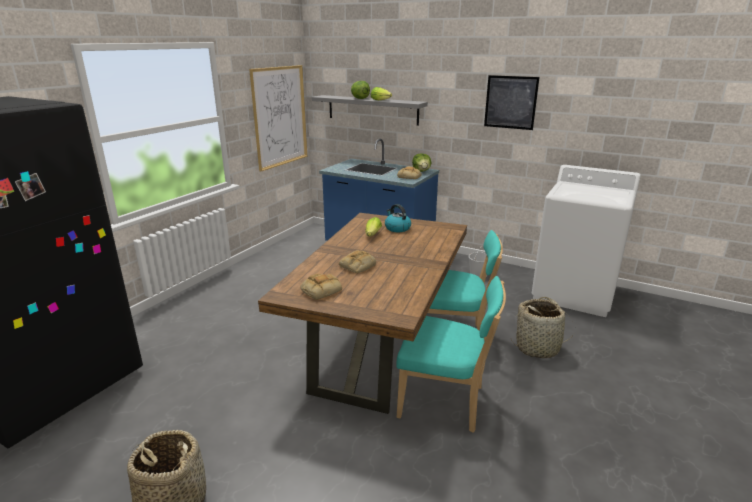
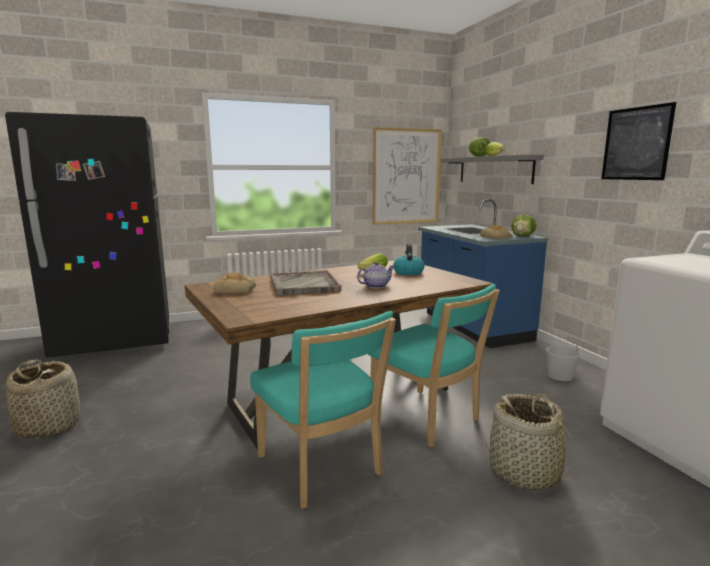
camera: 40 degrees right, 10 degrees down
bread [339,250,376,273] -> grey tray [270,270,341,295]
none -> teapot [357,262,395,288]

